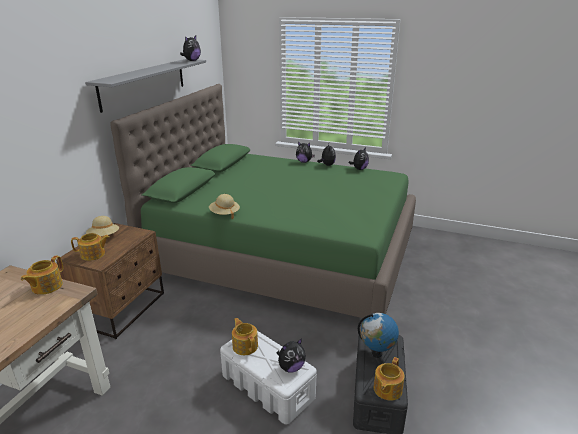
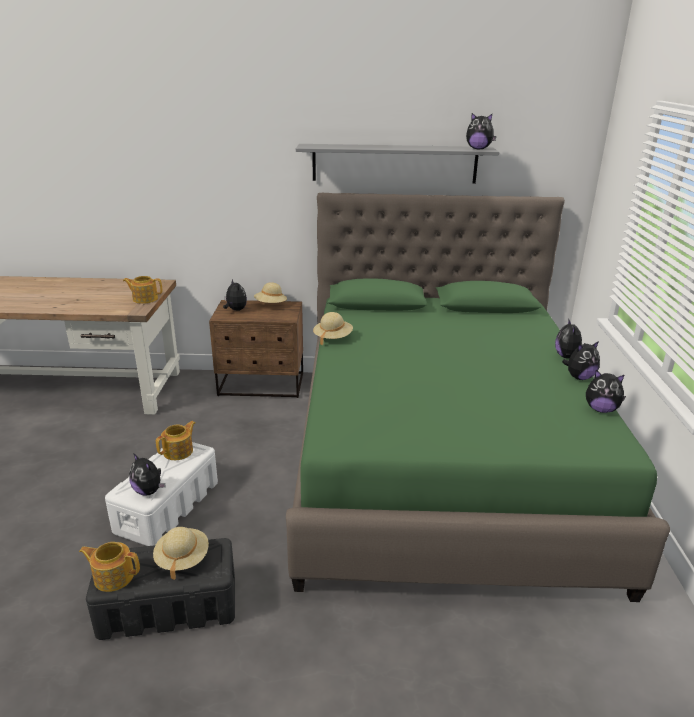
camera: 70 degrees right, 0 degrees up
teapot [71,233,110,261] -> plush toy [223,278,247,311]
globe [358,313,399,358] -> beige hat [153,527,209,580]

